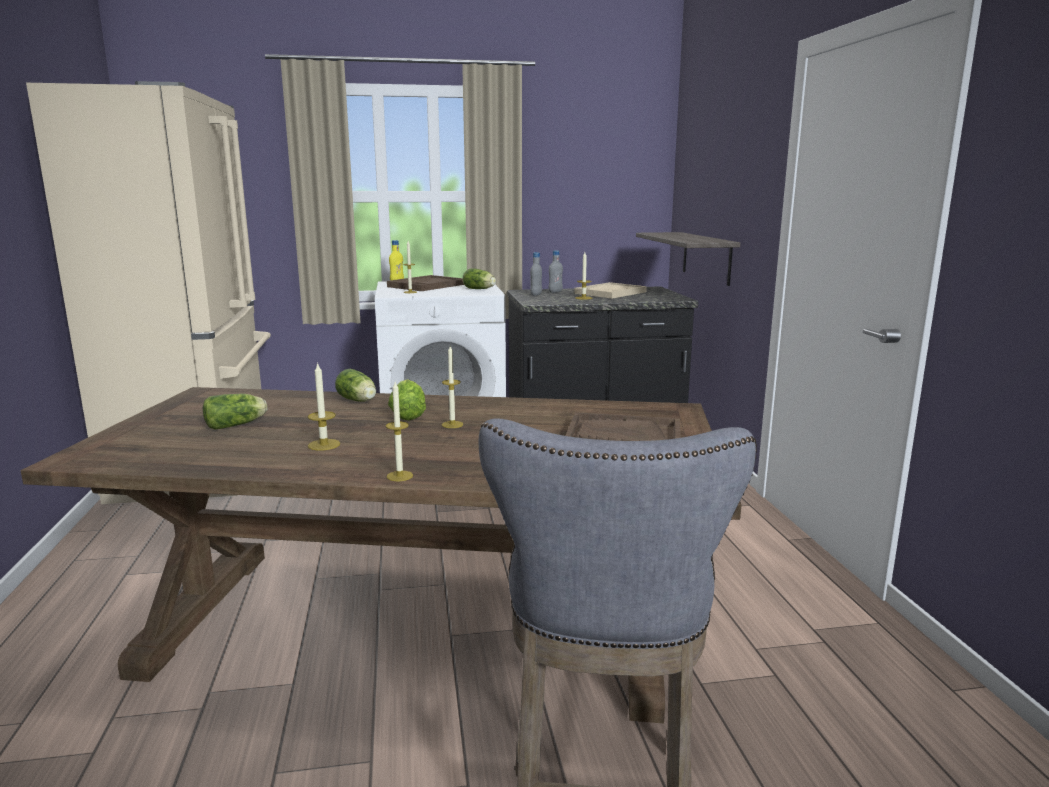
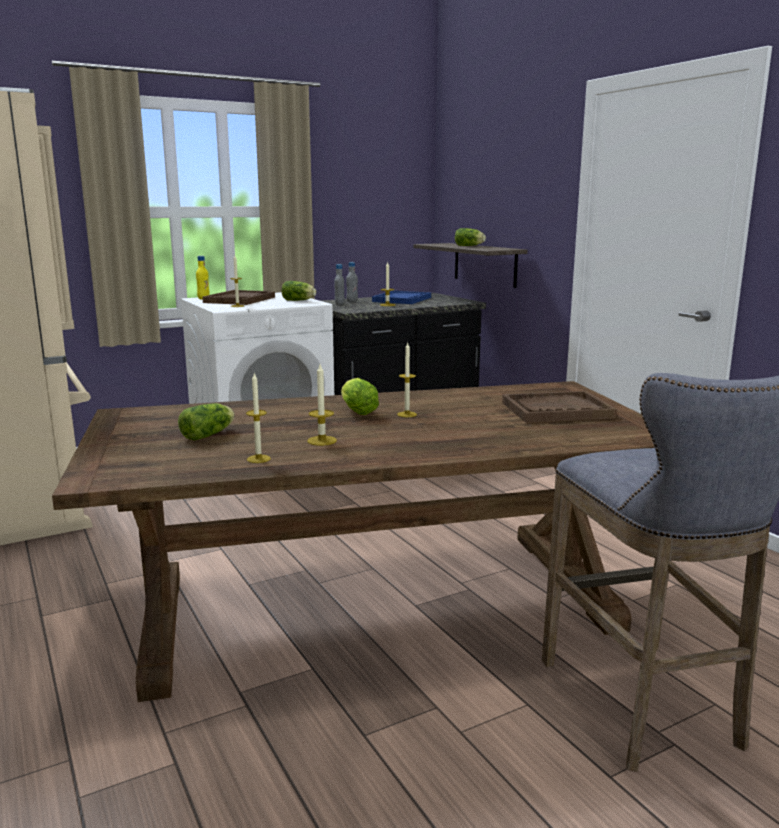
camera: 20 degrees left, 0 degrees up
lettuce [335,369,376,402] -> lettuce moved to [455,228,486,246]
candle [386,382,413,481] -> candle moved to [246,373,271,463]
beige tray [574,282,647,299] -> blue tray [372,291,431,304]

